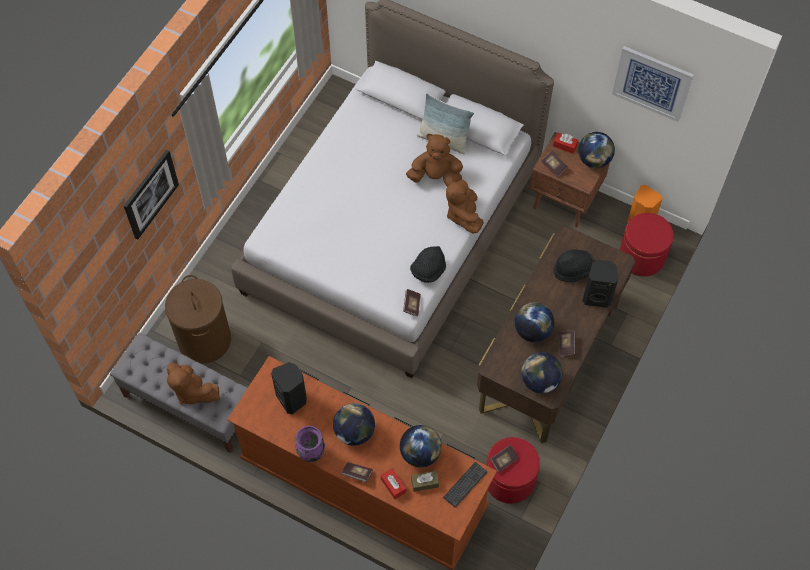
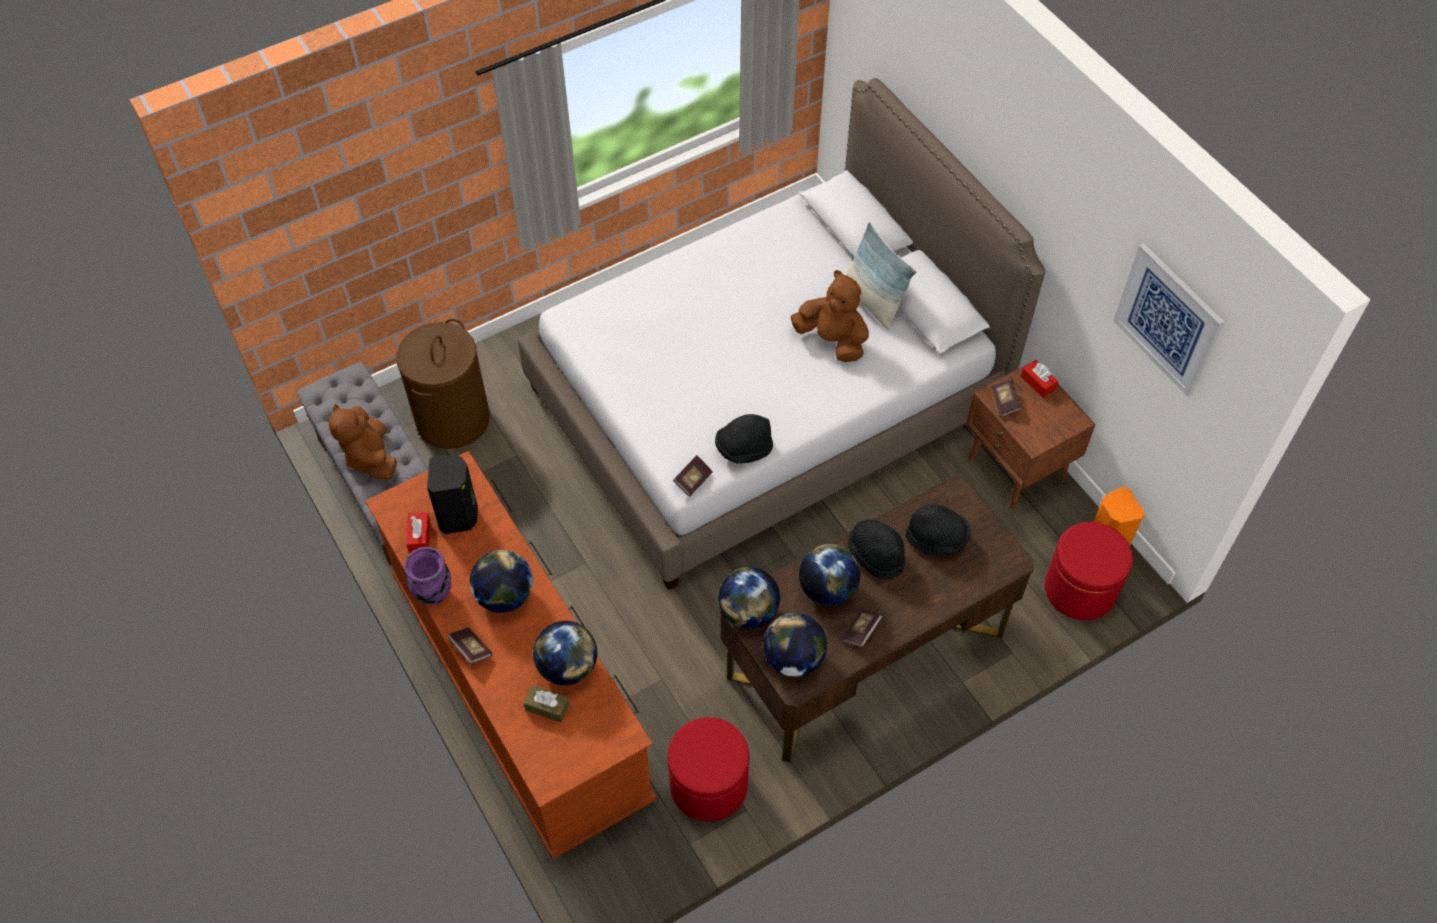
camera: 30 degrees right, 5 degrees down
picture [124,150,179,239] -> none
red tissue box [381,468,406,499] -> red tissue box moved to [406,512,430,553]
keyboard [443,462,487,508] -> none
brown plush toy [446,178,484,233] -> none
book [490,445,519,473] -> none
globe [578,132,615,168] -> globe moved to [718,567,780,629]
black speaker [582,260,618,308] -> none
none -> black hat [848,519,905,580]

